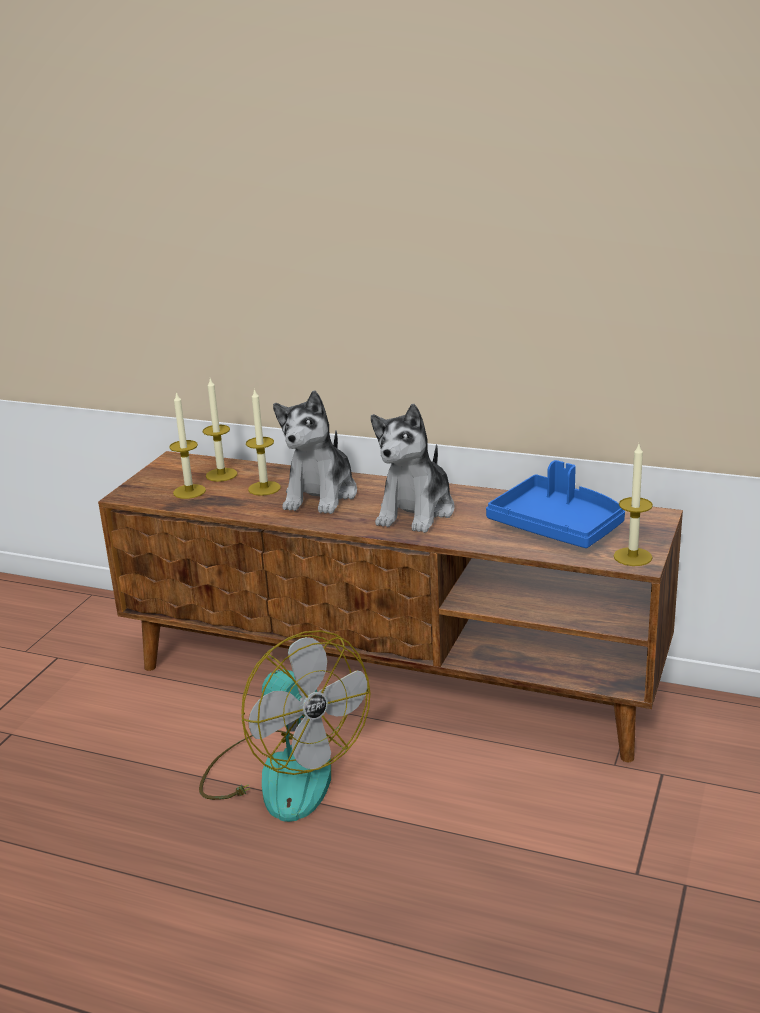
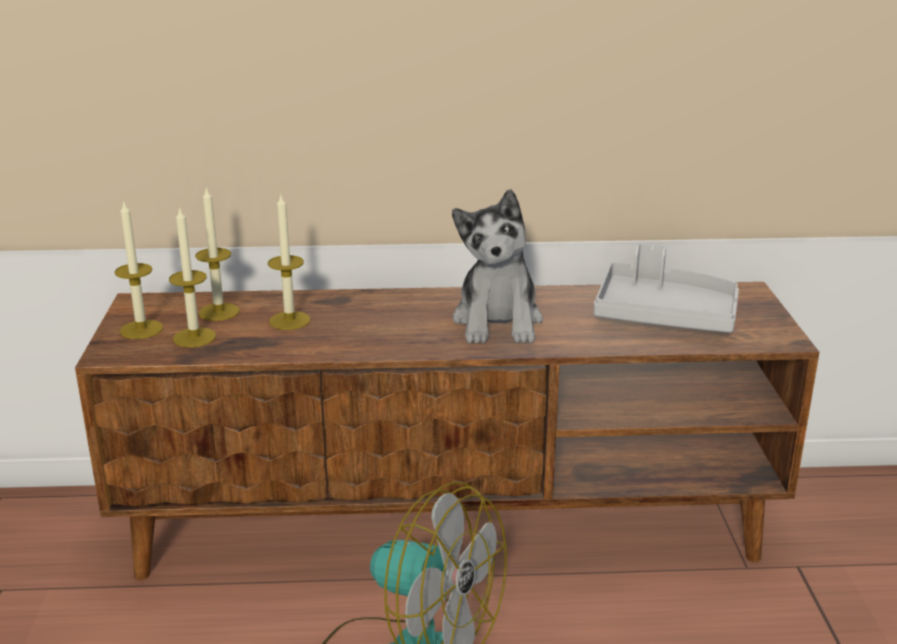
camera: 25 degrees left, 0 degrees up
plush toy [273,390,357,514] -> none
blue tray [486,460,625,548] -> grey tray [594,243,739,333]
candle [613,444,653,566] -> candle moved to [115,200,163,339]

